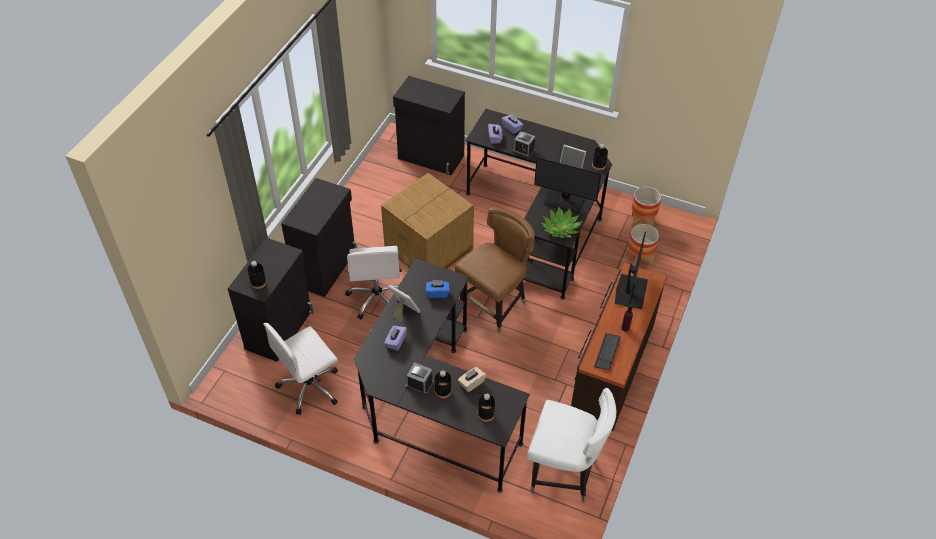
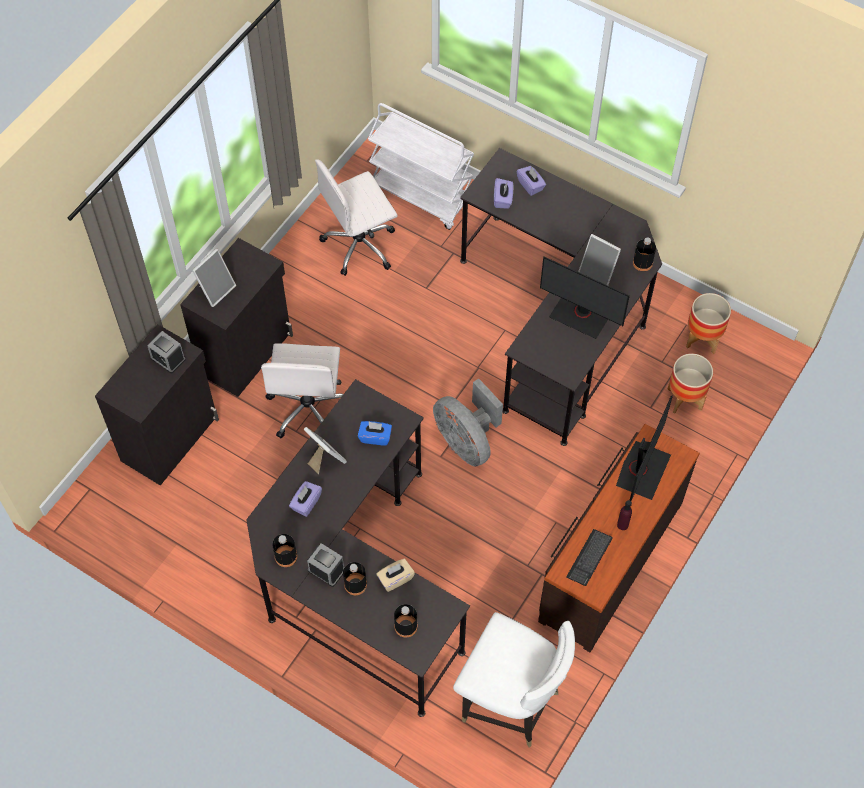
camera: 10 degrees right, 10 degrees up
black bottle [247,261,267,289] -> black bottle moved to [272,534,297,567]
white office chair [263,323,338,415] -> white office chair moved to [315,159,398,276]
cardboard box [381,173,474,269] -> none
black cabinet [393,76,465,176] -> white cart [368,103,474,230]
brown chair [454,207,535,333] -> grey fan [433,378,503,466]
alarm clock [513,131,535,158] -> alarm clock moved to [147,331,186,373]
potted plant [541,206,582,238] -> none
none -> picture frame [192,248,236,307]

